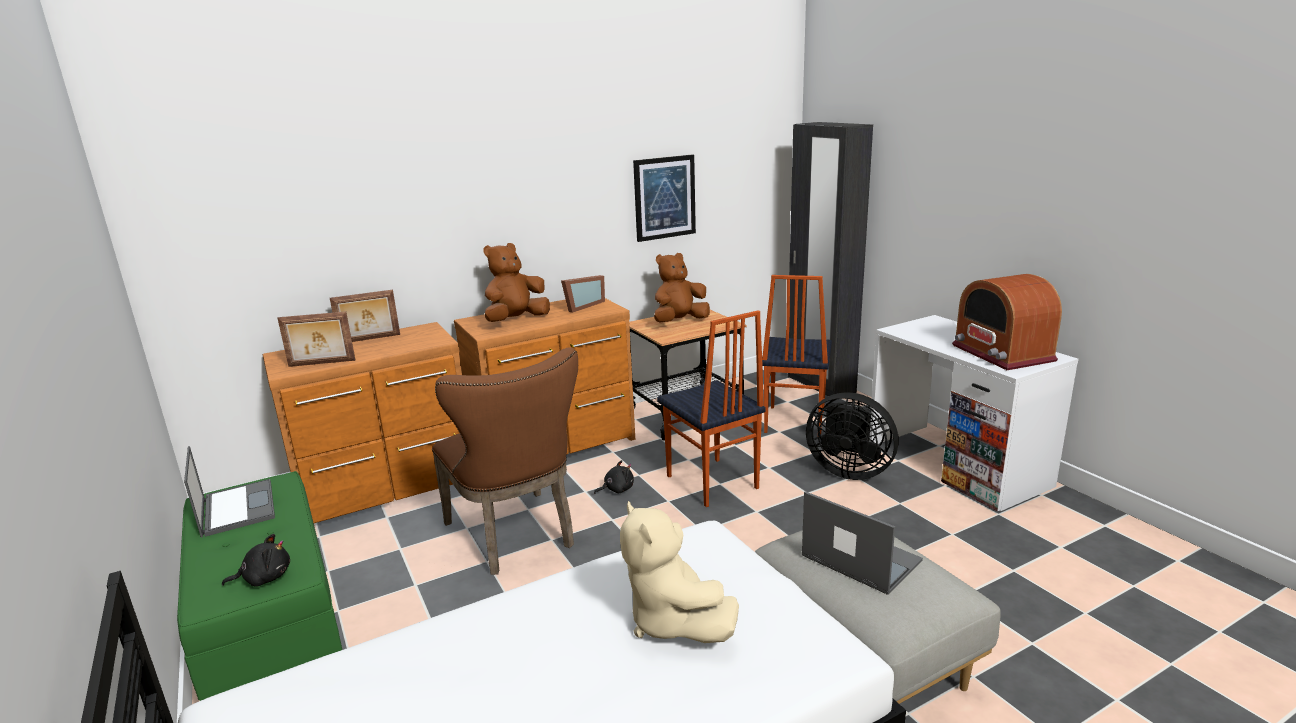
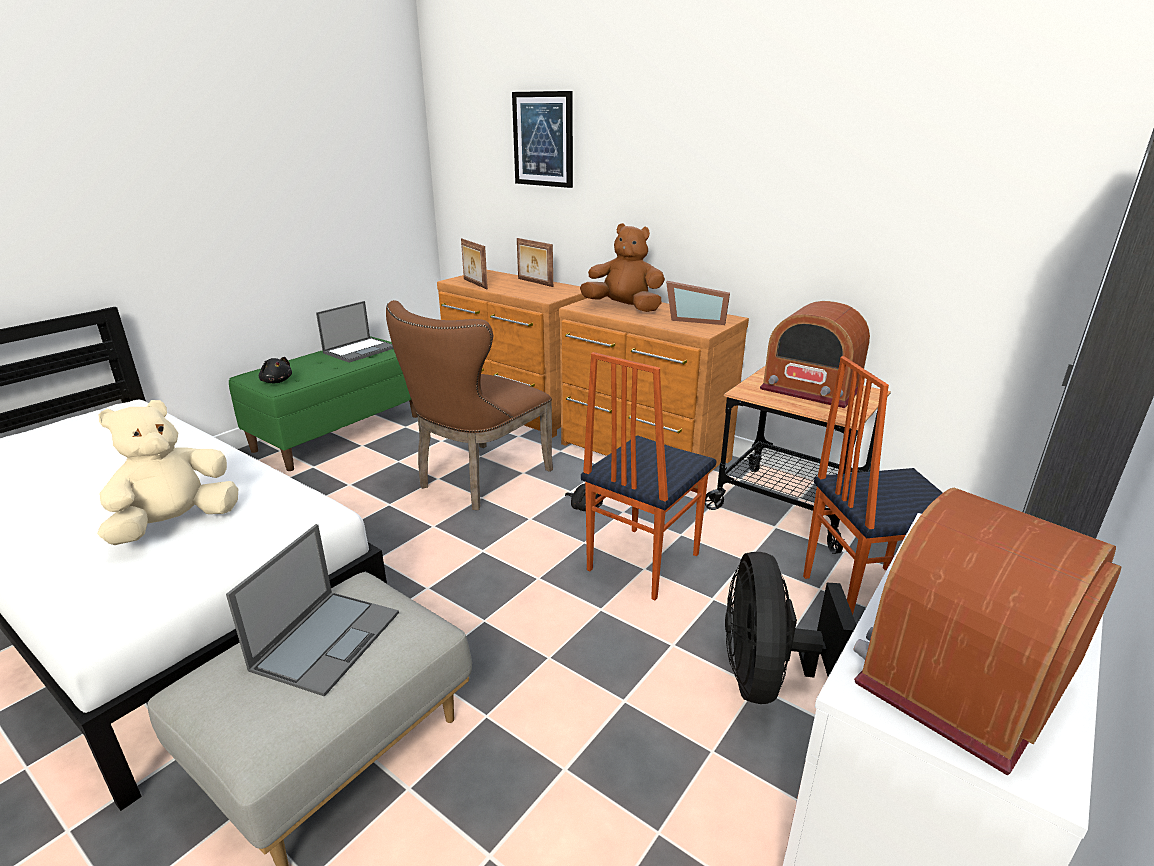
camera: 65 degrees right, 5 degrees up
picture [633,155,696,242] -> picture moved to [512,91,573,188]
brown plush toy [654,253,710,322] -> radio [760,301,870,408]

